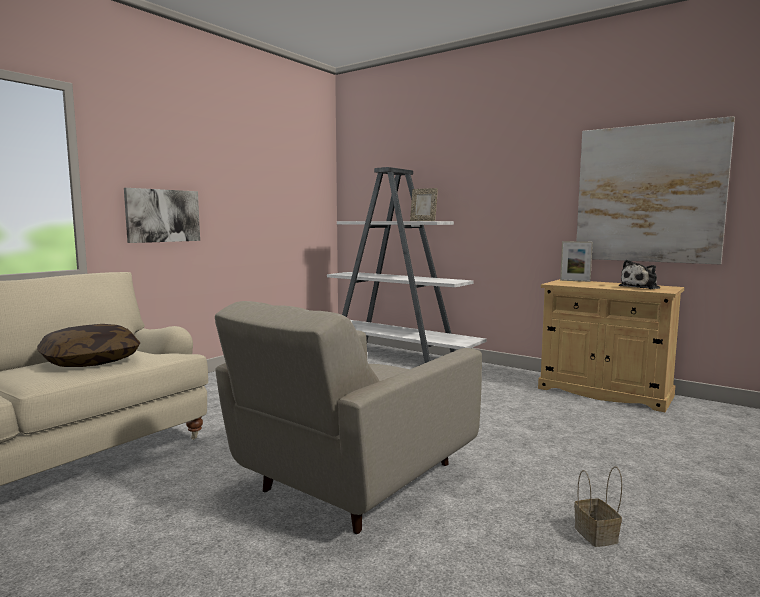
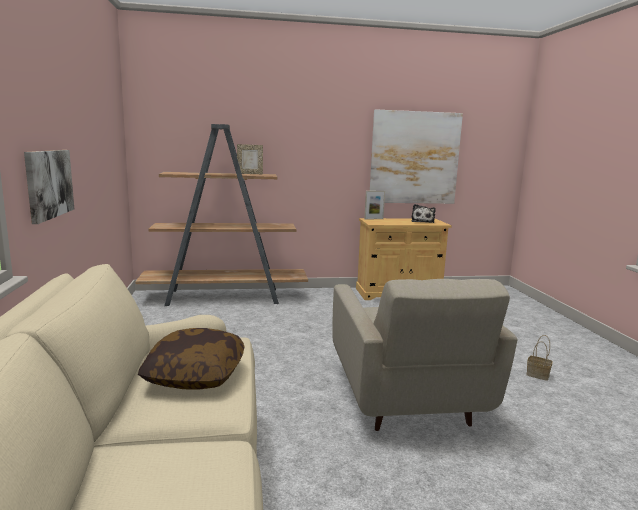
camera: 45 degrees left, 5 degrees up
white bookcase [327,167,487,363] -> brown bookcase [135,124,308,306]

